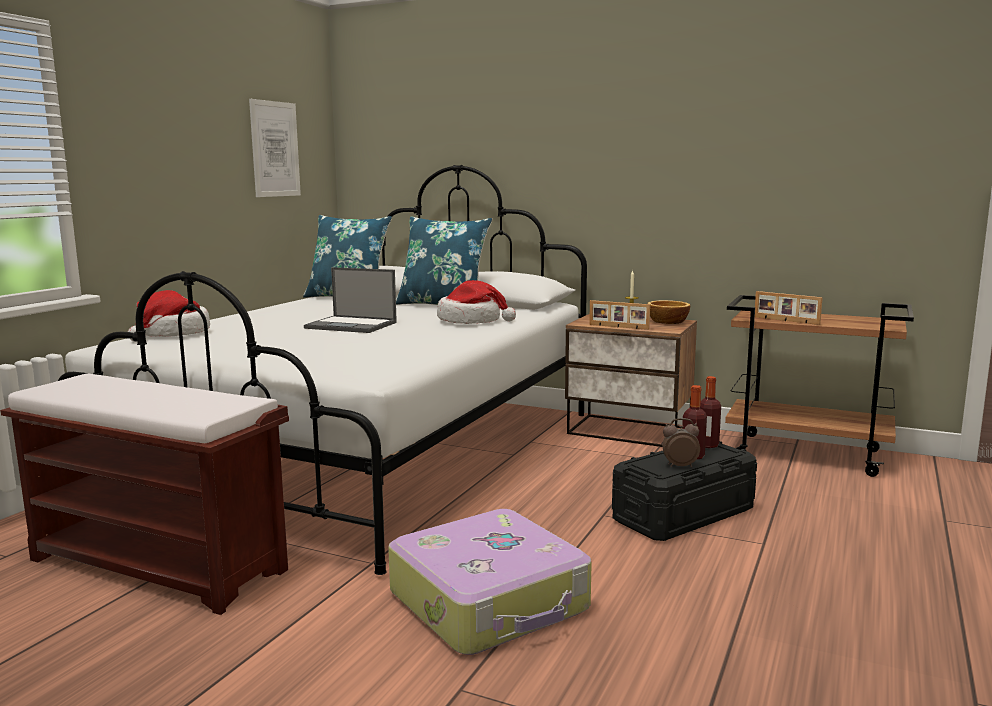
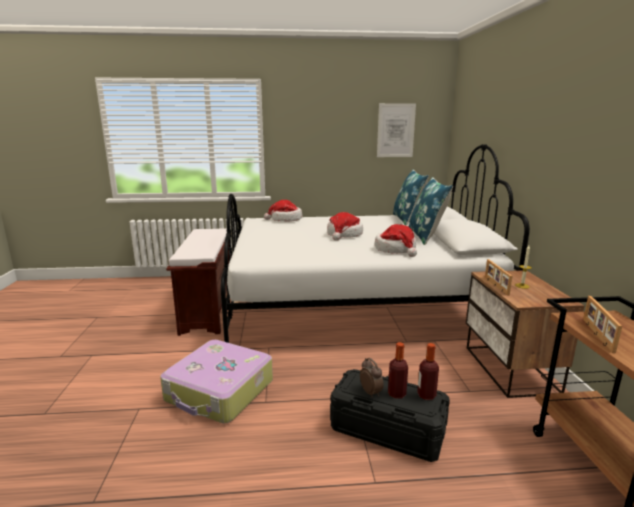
camera: 60 degrees right, 5 degrees up
laptop [304,267,397,333] -> hat [327,212,363,241]
bowl [647,300,690,324] -> none

